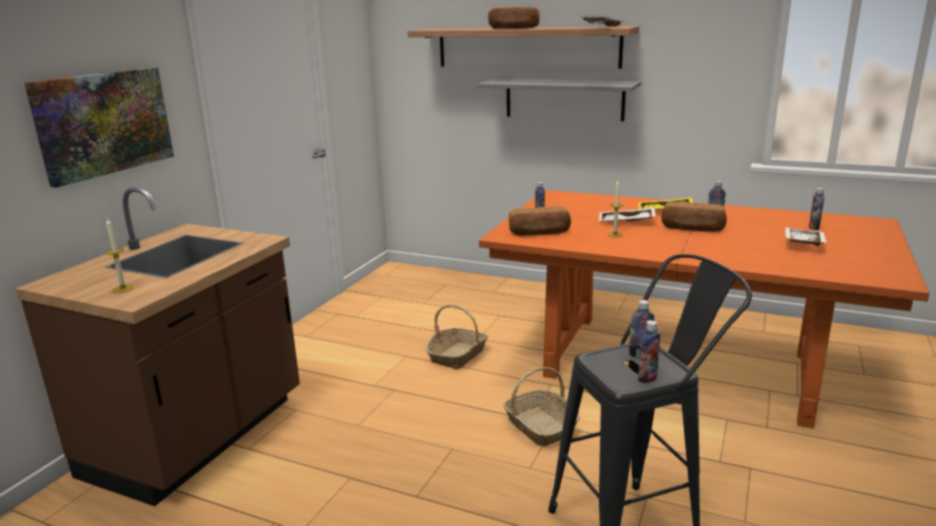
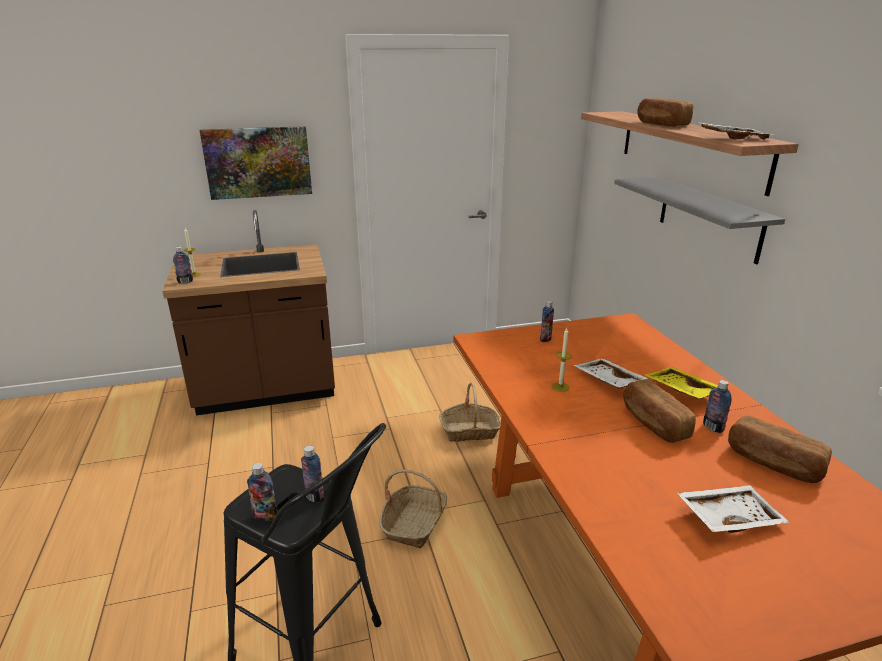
camera: 50 degrees right, 5 degrees up
bread [509,206,571,236] -> bread moved to [728,416,832,483]
bottle [809,188,825,230] -> bottle moved to [173,247,193,284]

